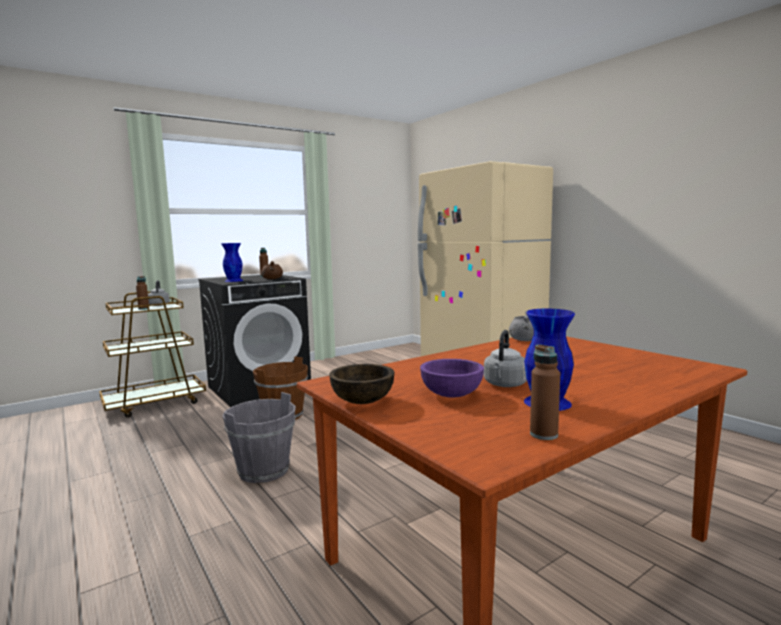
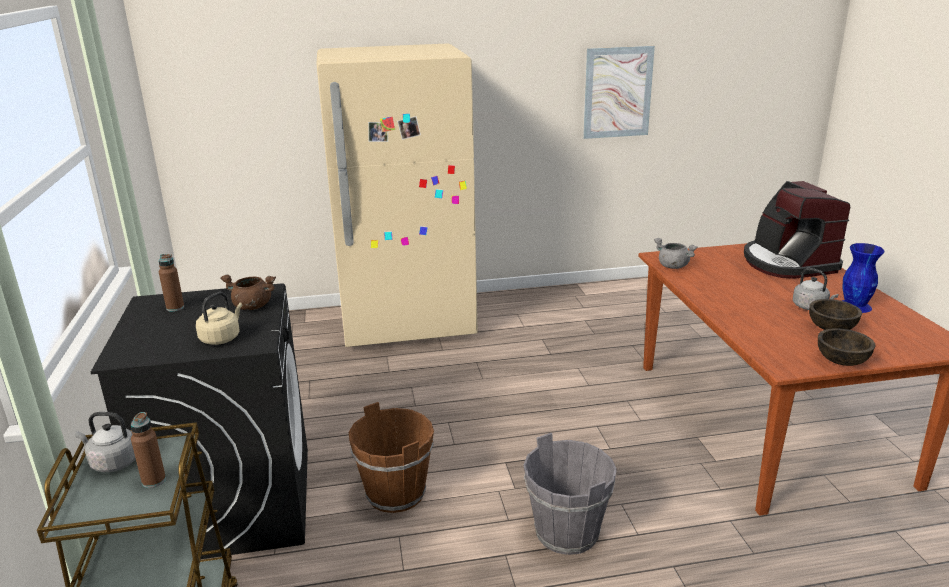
camera: 65 degrees left, 15 degrees up
blue vase [222,243,244,282] -> beige kettle [196,292,243,345]
purple bowl [420,359,484,397] -> brown bowl [809,299,862,330]
brown bottle [530,344,560,440] -> none
none -> picture [583,46,655,139]
none -> coffee machine [744,181,850,279]

